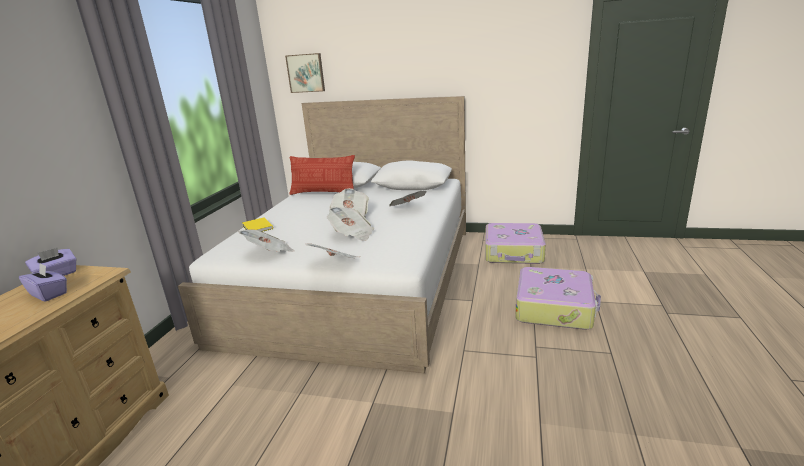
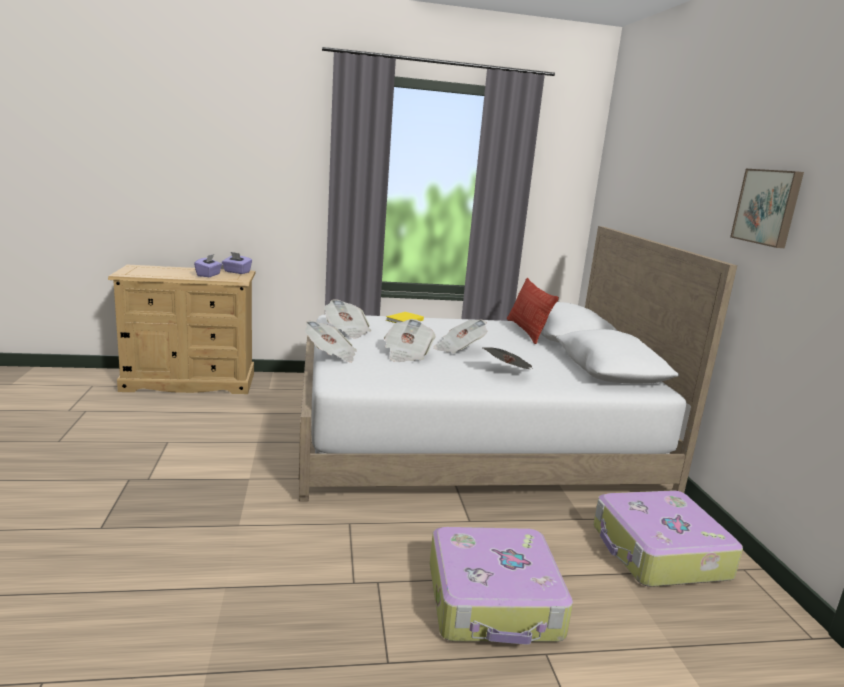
camera: 65 degrees right, 5 degrees down
picture [285,53,325,93] -> picture moved to [730,169,804,248]

